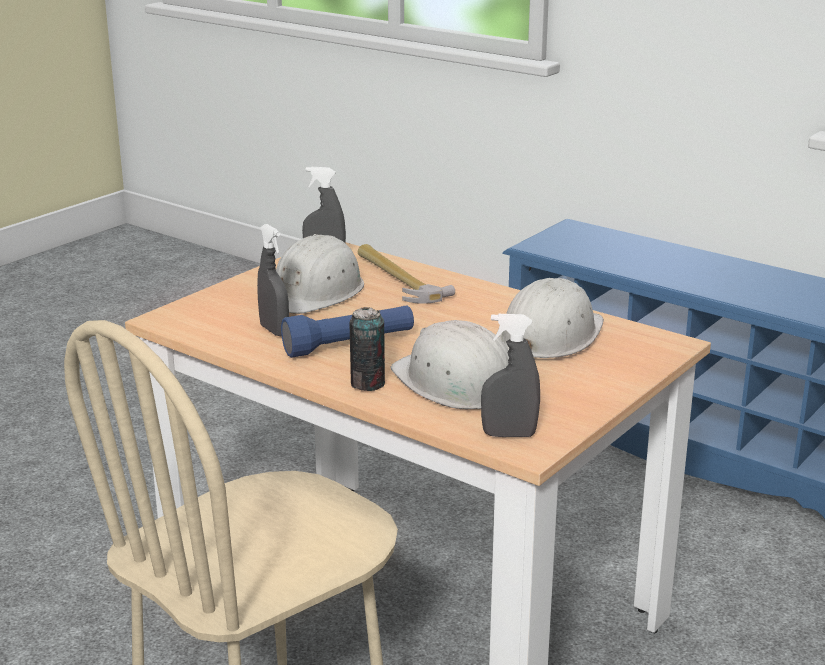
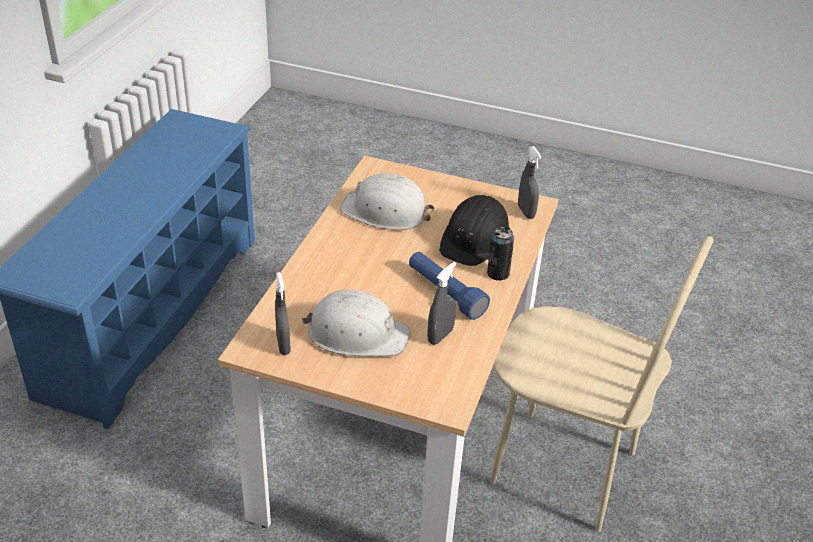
camera: 110 degrees left, 15 degrees up
hammer [358,244,455,304] -> none
white hard hat [390,320,509,409] -> black hard hat [439,195,511,266]

